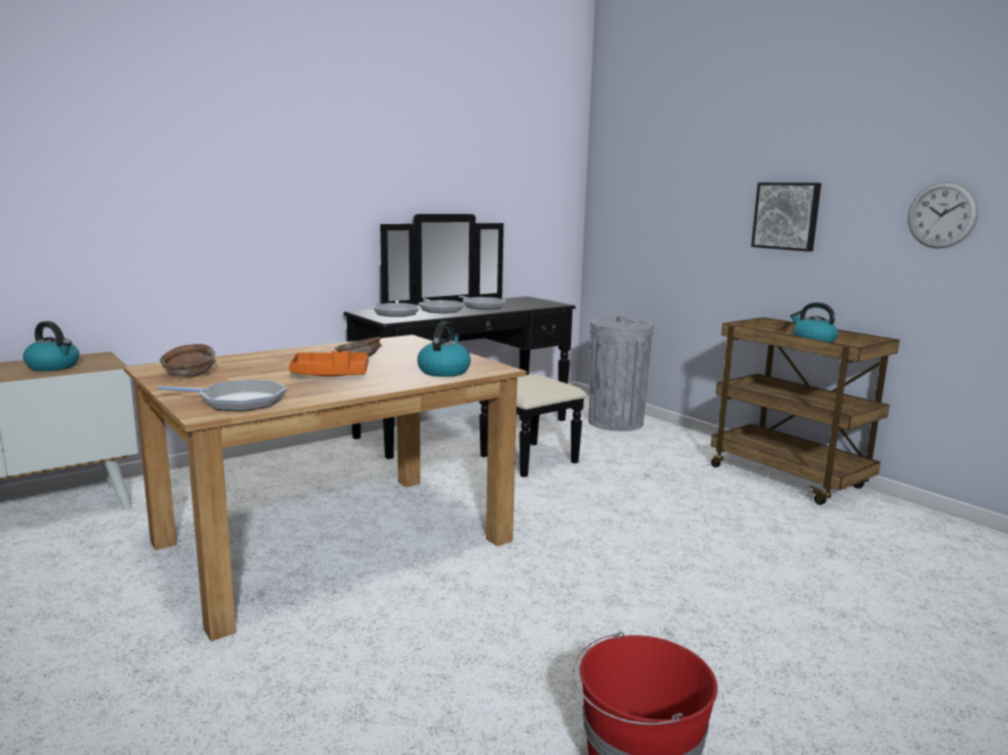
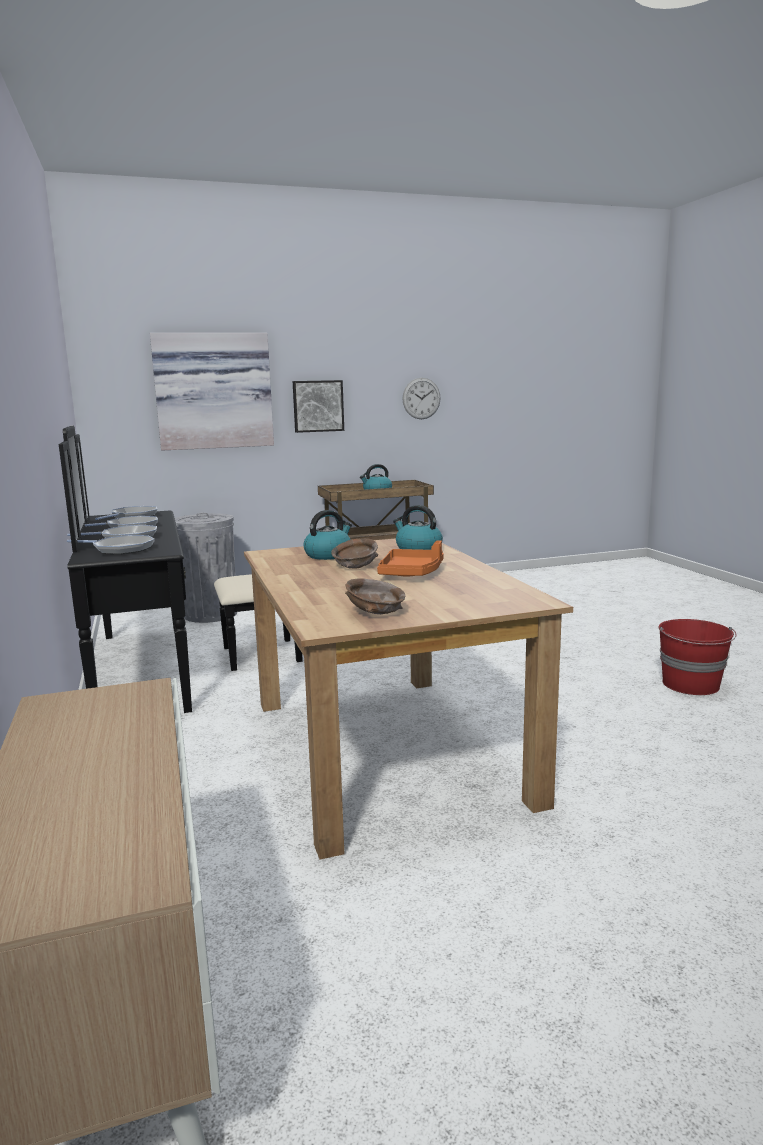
camera: 70 degrees left, 0 degrees up
kettle [23,321,80,371] -> kettle moved to [304,510,352,560]
frying pan [158,380,287,412] -> frying pan moved to [95,506,157,520]
none -> picture [150,333,274,451]

